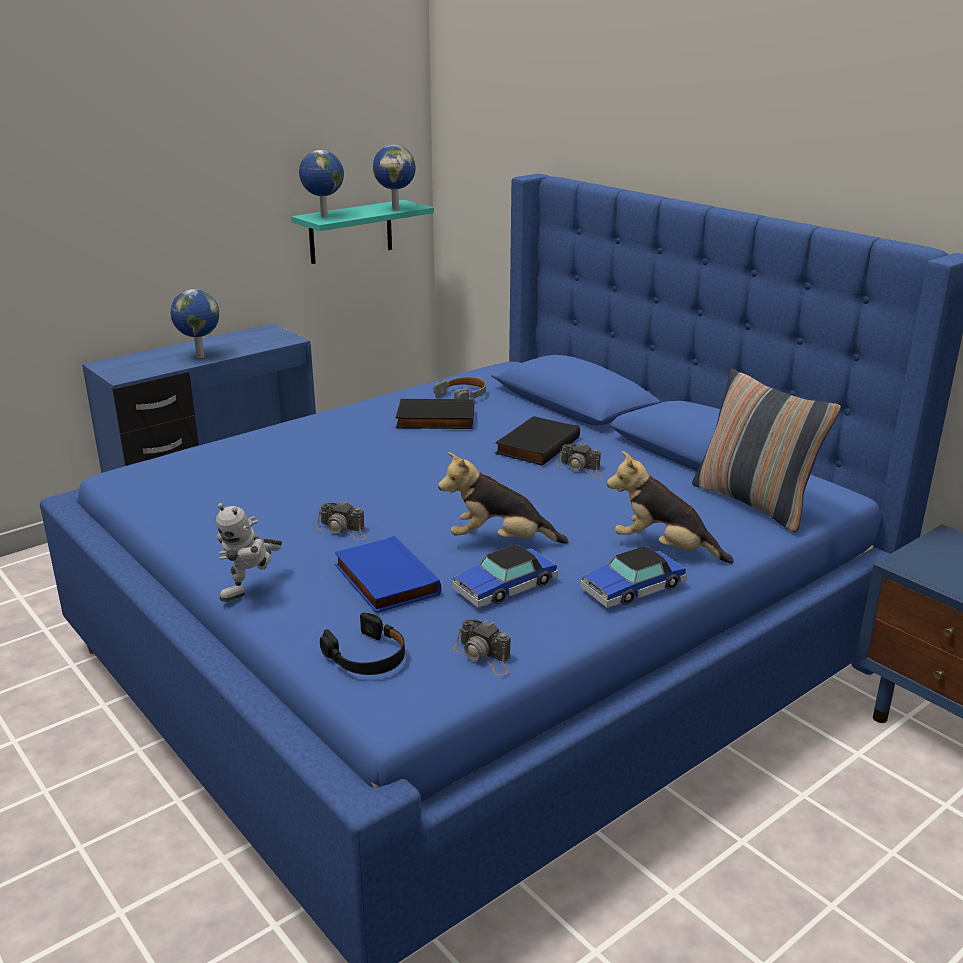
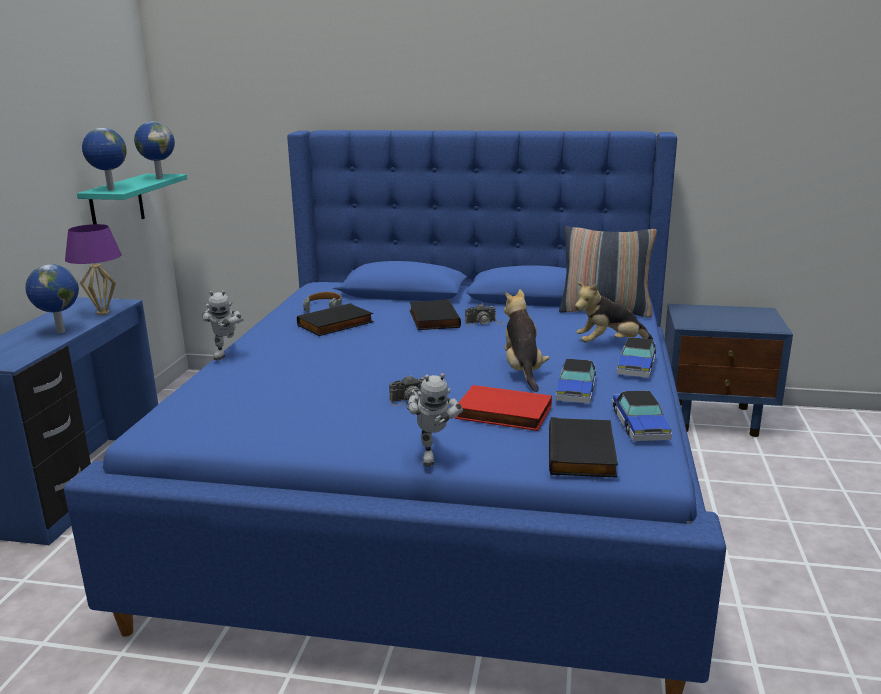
camera: 40 degrees left, 5 degrees down
black headphones [320,613,405,675] -> black book [549,417,618,478]
blue book [335,536,441,613] -> red book [455,385,552,431]
plush toy [438,452,568,544] -> plush toy turned 120 degrees clockwise [504,289,549,392]
camera [453,619,511,676] -> toy car [612,391,672,441]
none -> purple table lamp [65,224,122,315]
none -> toy robot [202,290,243,360]

